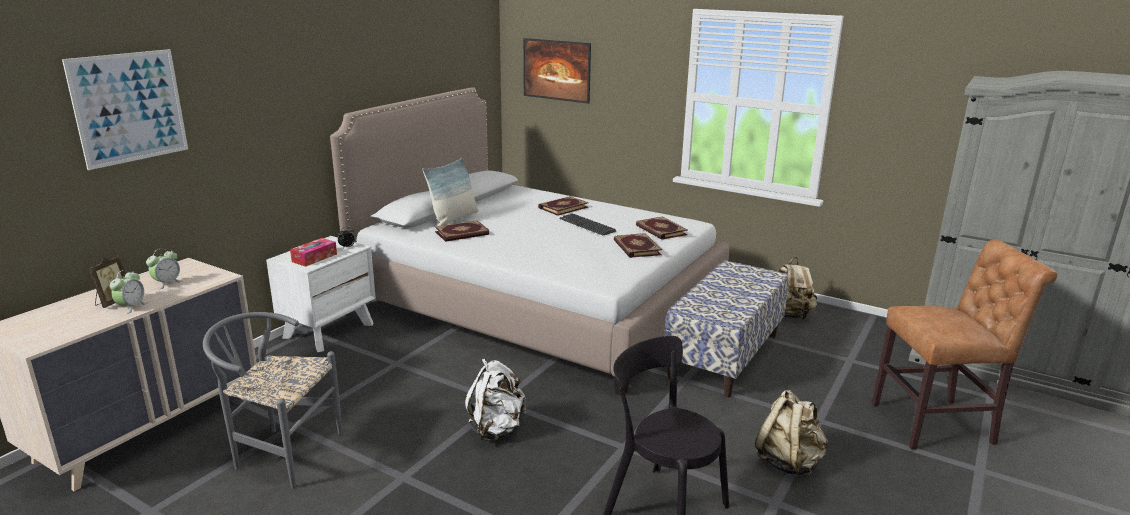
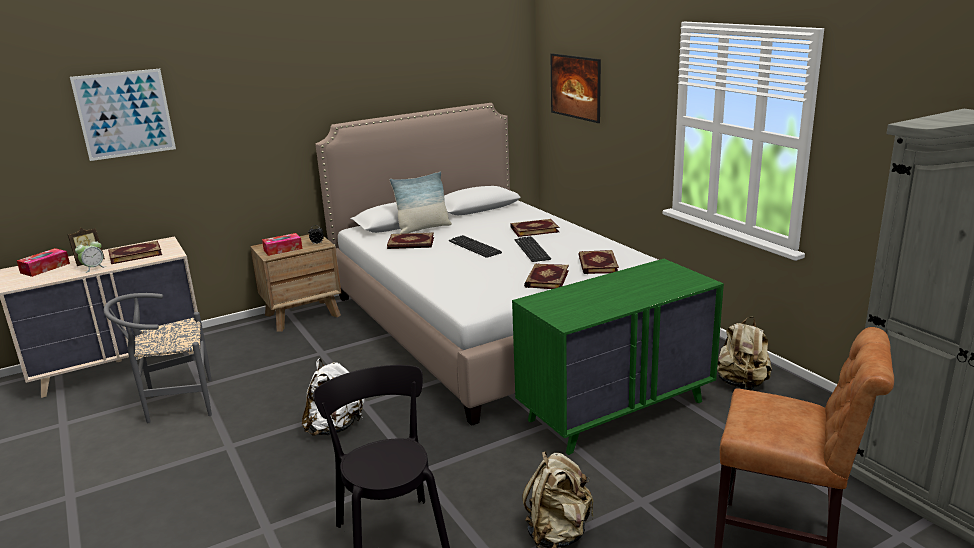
camera: 30 degrees right, 0 degrees up
alarm clock [146,248,183,290] -> book [108,241,162,264]
grey chair [203,312,342,489] -> grey chair turned 60 degrees counterclockwise [104,293,212,423]
white nightstand [266,236,376,352] -> brown nightstand [250,234,341,332]
bench [664,261,788,397] -> green dresser [512,259,724,455]
none -> tissue box [17,248,70,277]
none -> keyboard [449,235,502,258]

